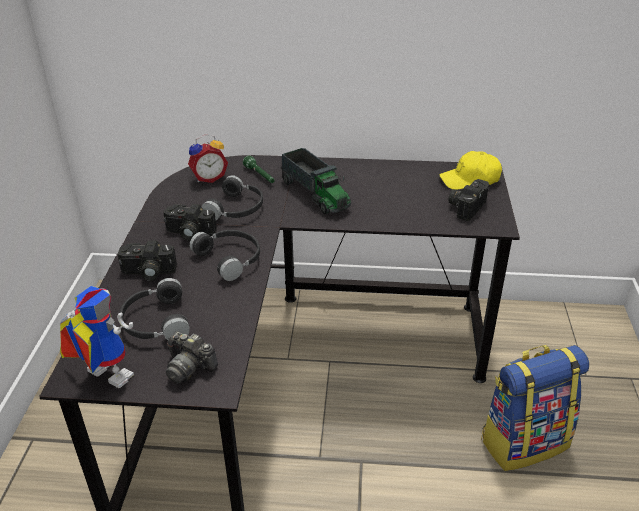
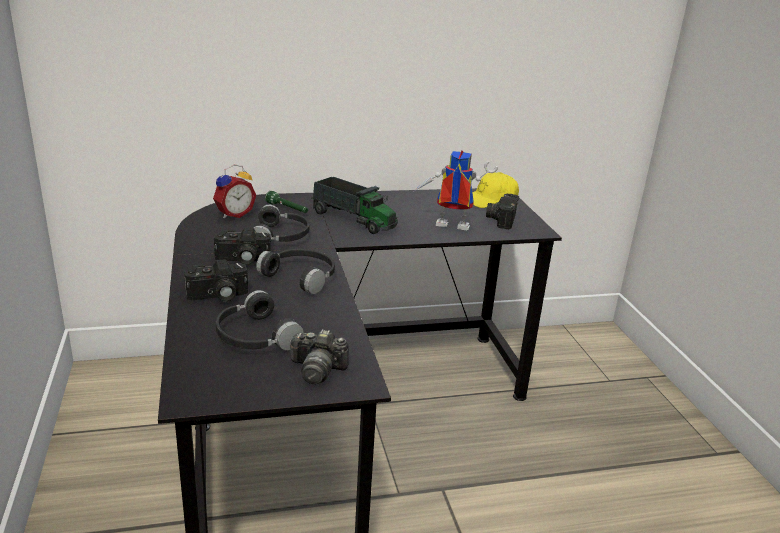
camera: 20 degrees left, 10 degrees down
toy robot [59,286,134,388] -> toy robot moved to [413,150,498,230]
backpack [481,345,589,471] -> none

